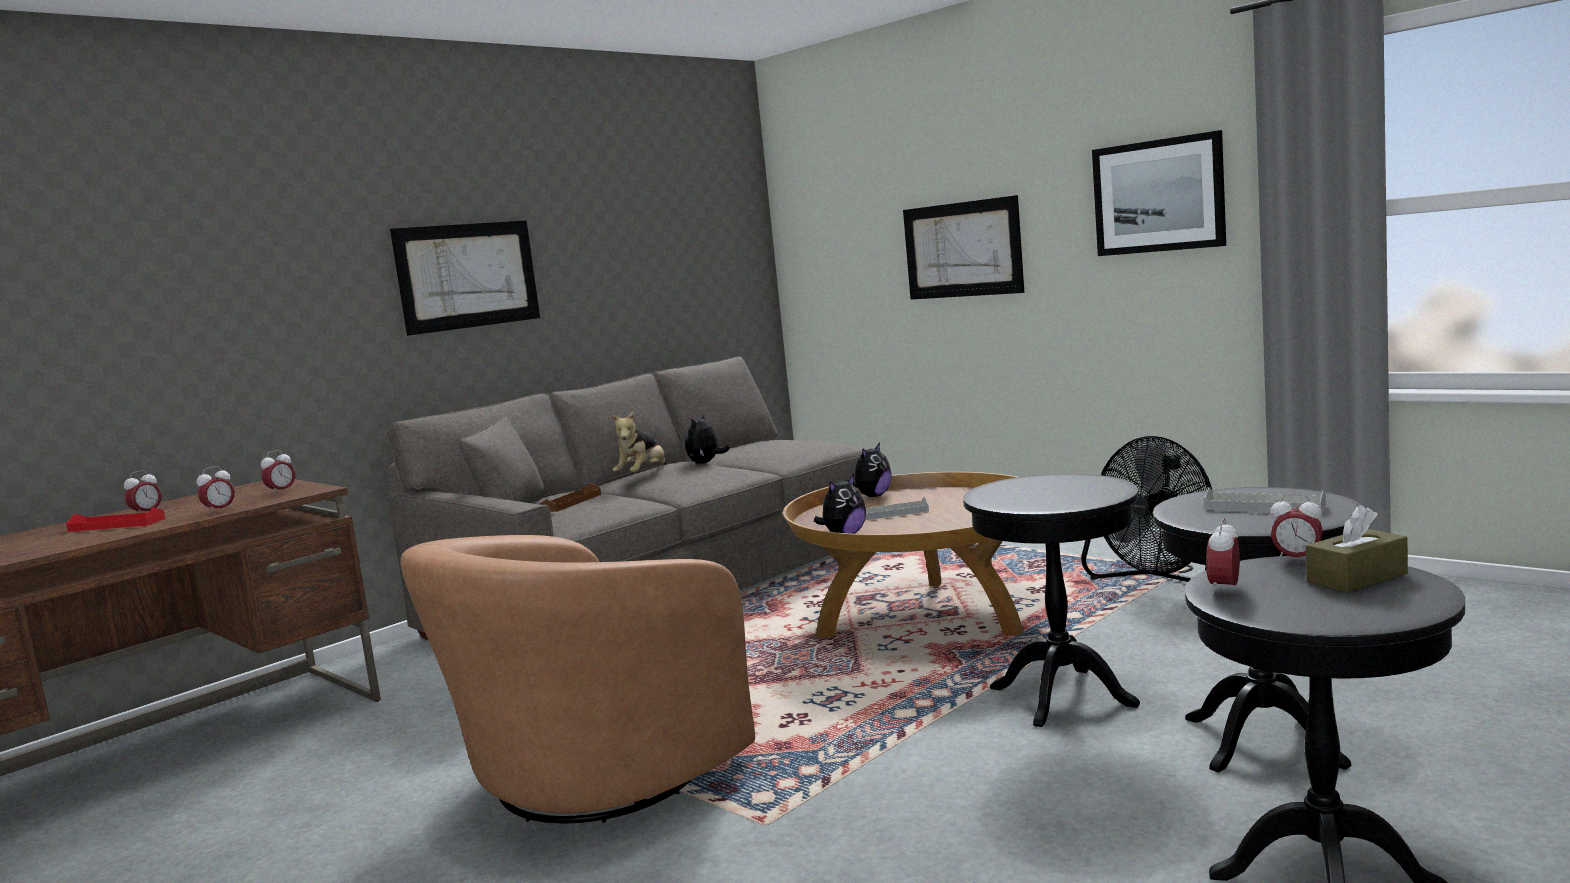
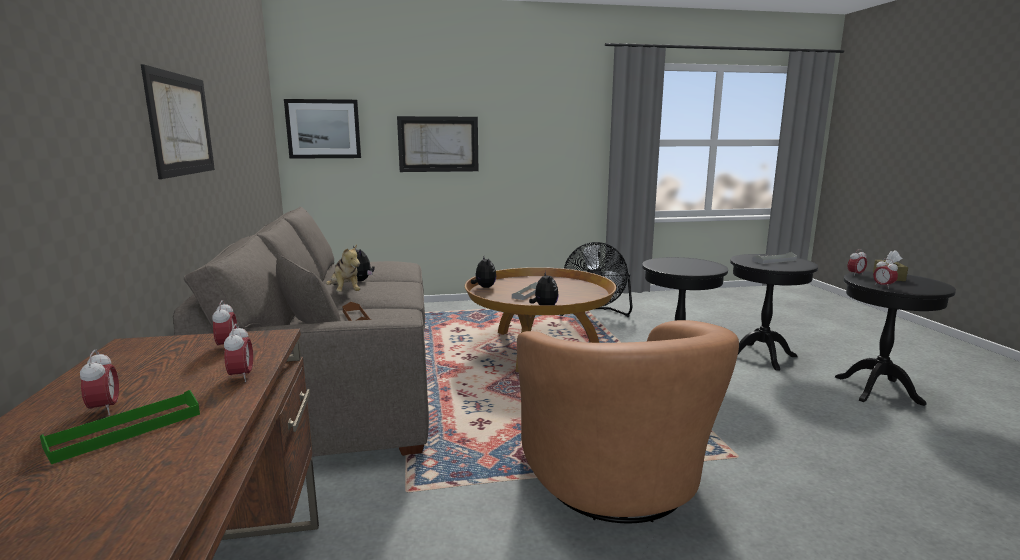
camera: 55 degrees left, 5 degrees up
red tray [66,507,165,532] -> green tray [40,390,200,464]
picture [1092,130,1226,256] -> picture moved to [284,99,361,159]

